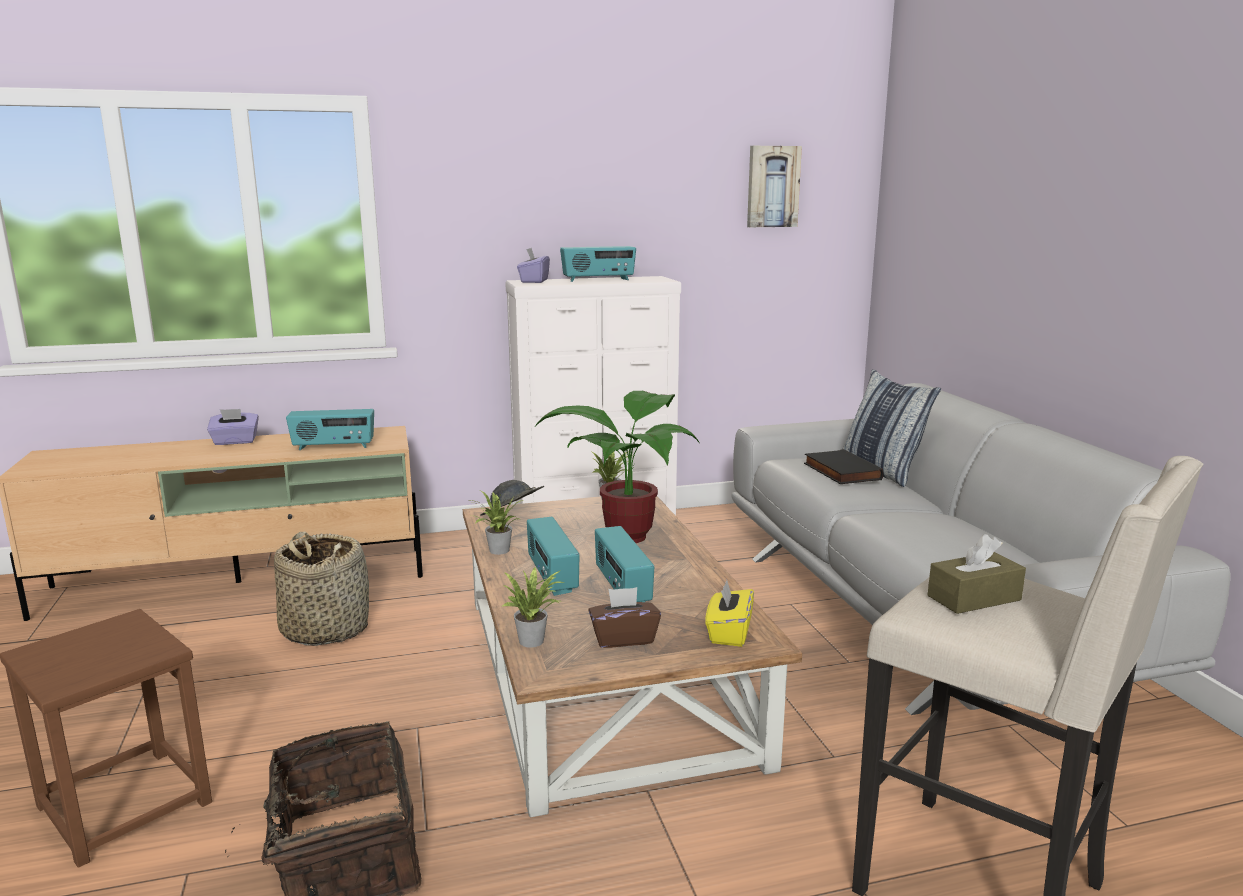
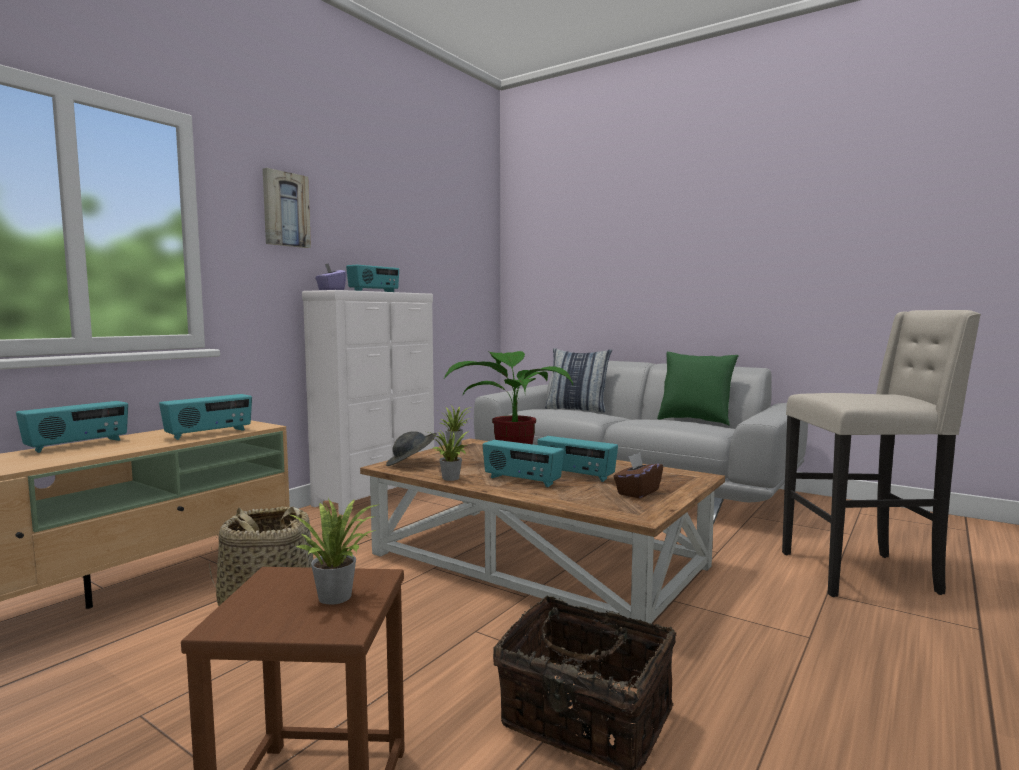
camera: 40 degrees left, 10 degrees down
purple tissue box [207,409,259,445] -> radio [16,401,128,453]
potted plant [503,567,564,648] -> potted plant moved to [288,499,381,604]
yellow tissue box [705,580,754,647] -> none
picture [747,146,802,227] -> picture moved to [263,168,311,248]
black book [804,449,884,484] -> none
brown tissue box [928,534,1026,614] -> none
none -> green pillow [657,352,739,426]

